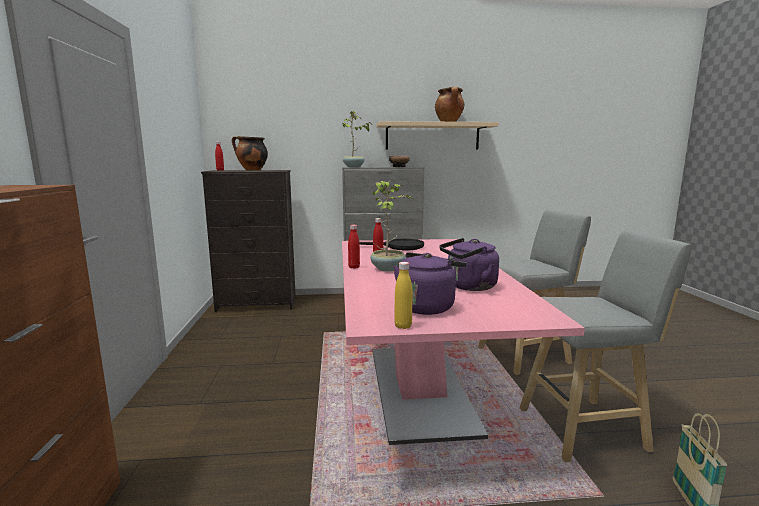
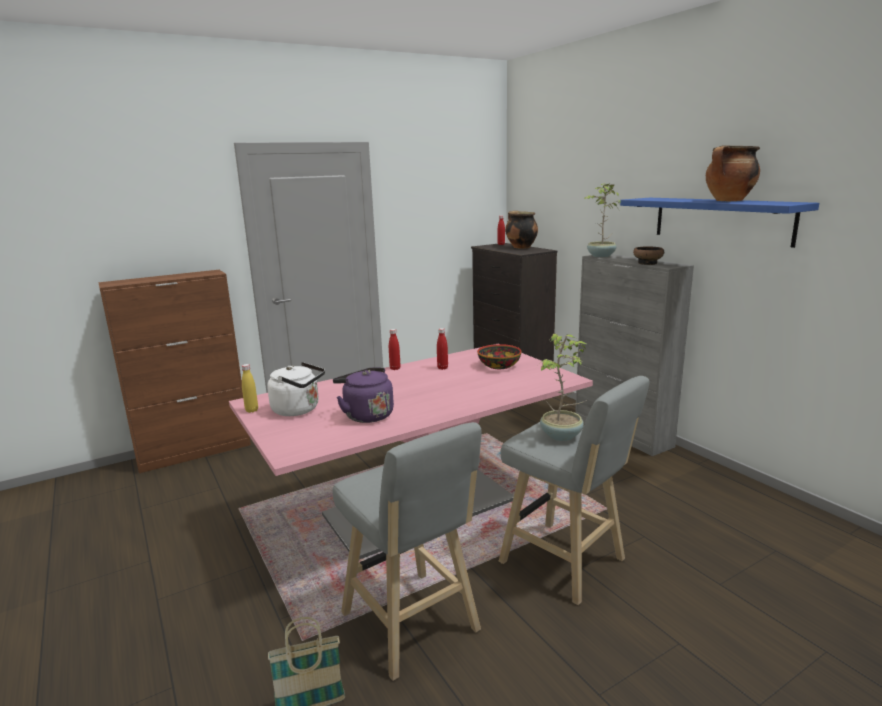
camera: 65 degrees right, 5 degrees up
black frying pan [359,239,424,250] -> bowl [477,344,522,369]
potted plant [370,181,413,271] -> potted plant moved to [540,333,588,441]
beige shelf [376,121,499,150] -> blue shelf [620,198,819,248]
purple kettle [393,252,467,315] -> white kettle [267,362,325,416]

